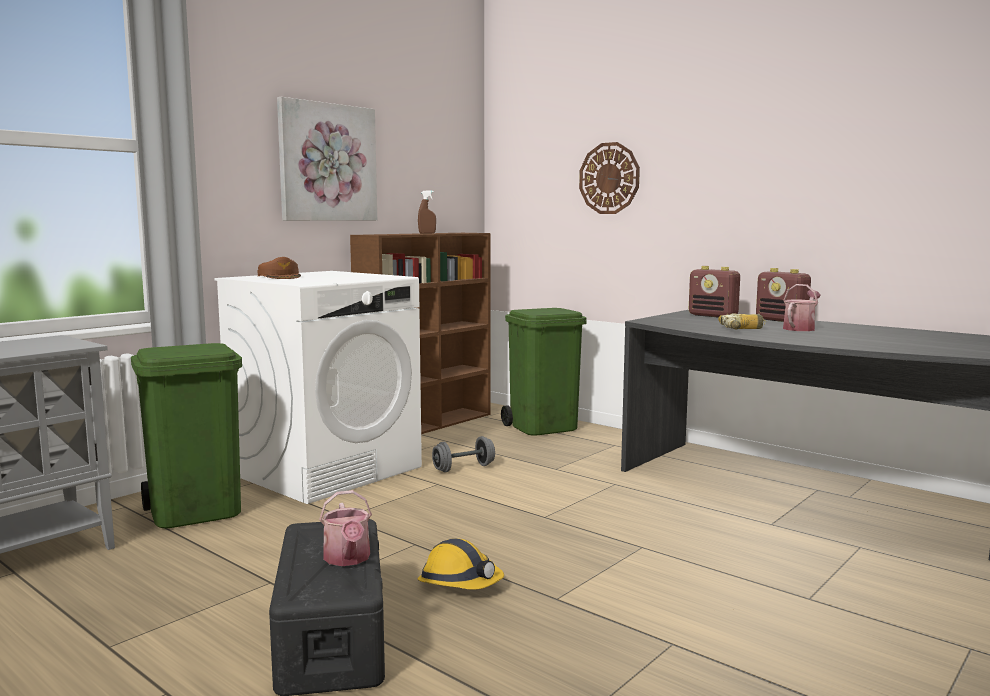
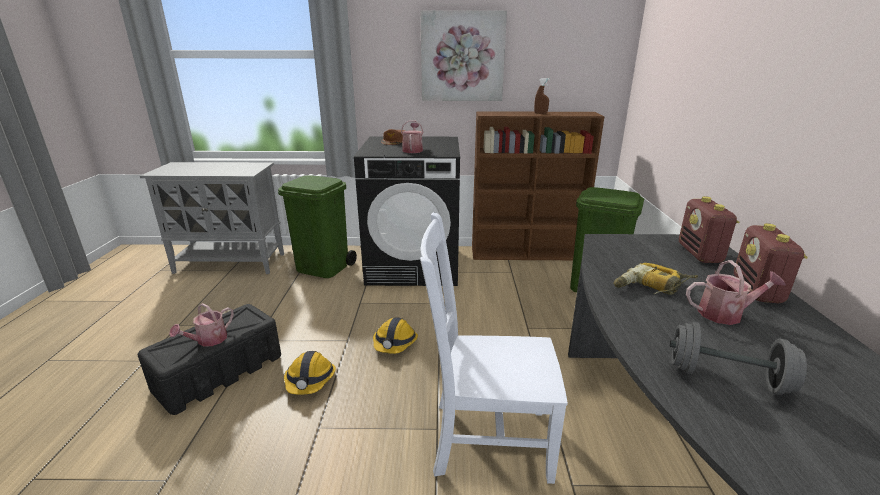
camera: 50 degrees right, 15 degrees up
white washing machine [214,271,422,504] -> black washing machine [354,136,460,286]
grey dumbbell [432,436,495,472] -> grey dumbbell moved to [670,321,807,395]
wall clock [579,142,640,214] -> none
none -> hard hat [373,317,418,354]
none -> watering can [401,120,424,153]
none -> white chair [420,212,568,484]

